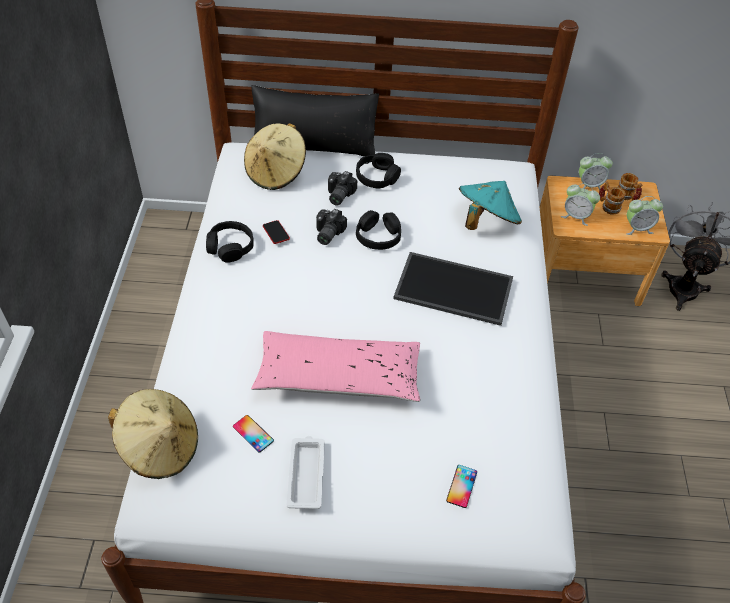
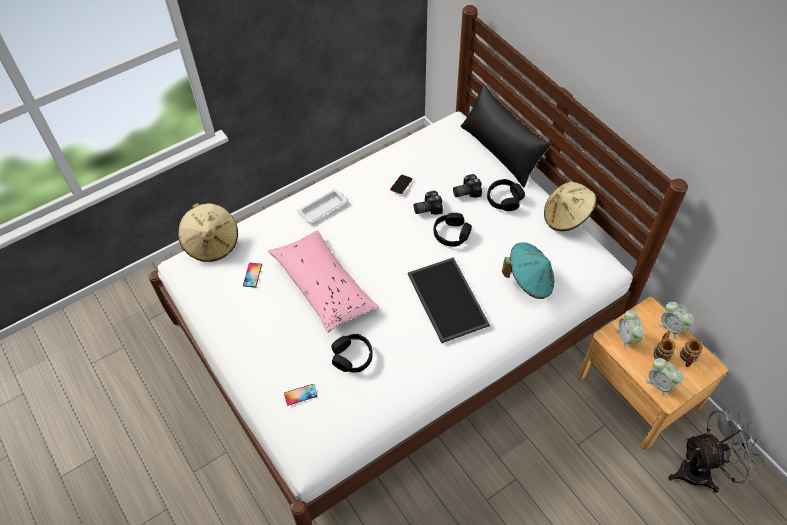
camera: 55 degrees right, 5 degrees up
black headphones [206,221,254,263] -> black headphones moved to [331,334,373,372]
beige hat [244,123,306,190] -> beige hat moved to [544,181,598,231]
white tray [287,436,325,509] -> white tray moved to [297,189,346,223]

